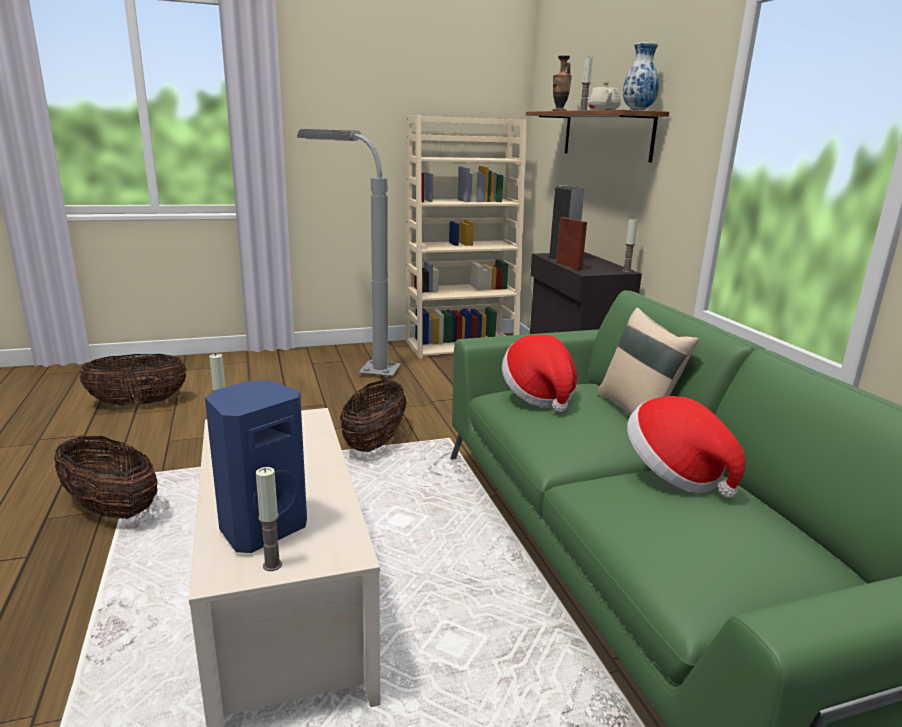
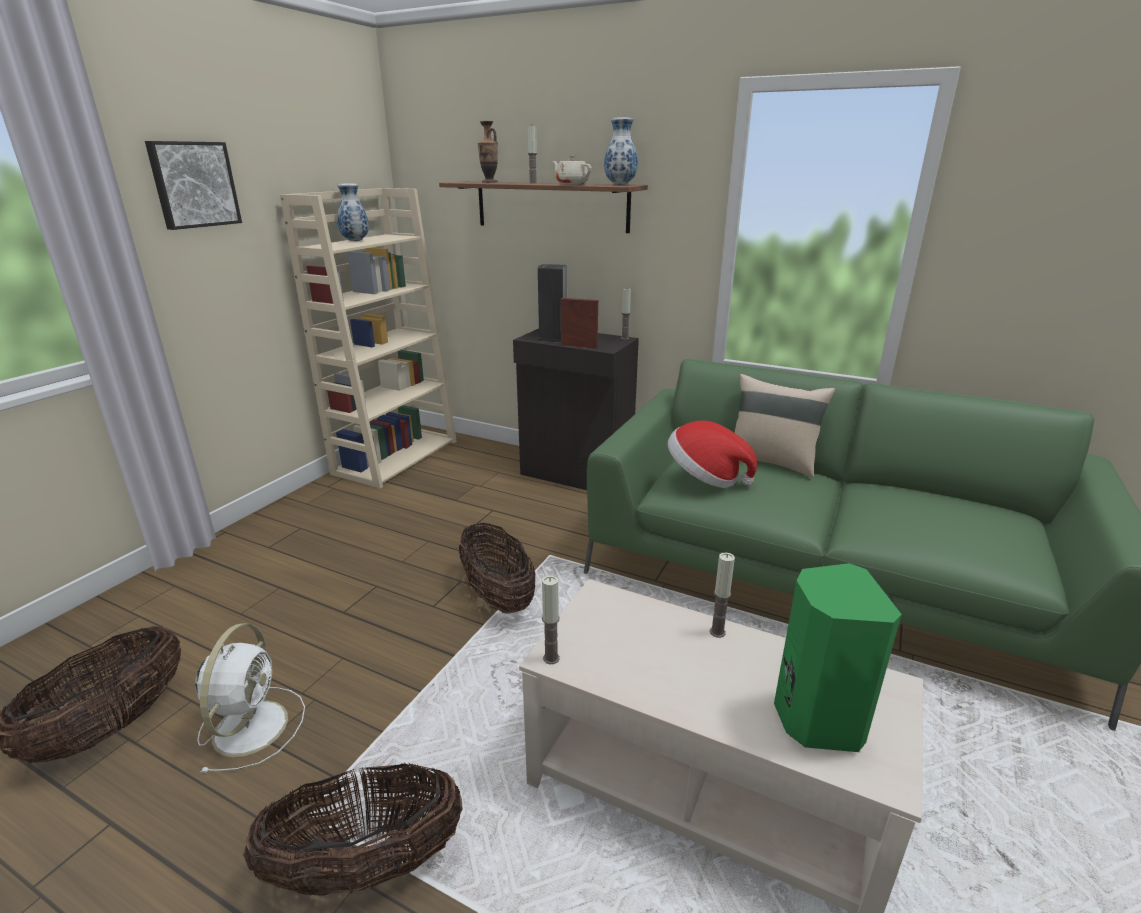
camera: 45 degrees left, 5 degrees up
blue speaker [205,380,307,553] -> green speaker [774,563,902,752]
candle [256,467,282,571] -> candle moved to [710,553,735,638]
grey floor lamp [297,129,401,377] -> none
hat [627,396,745,498] -> none
none -> picture [145,141,242,230]
none -> white fan [195,623,305,773]
none -> vase [337,183,369,241]

